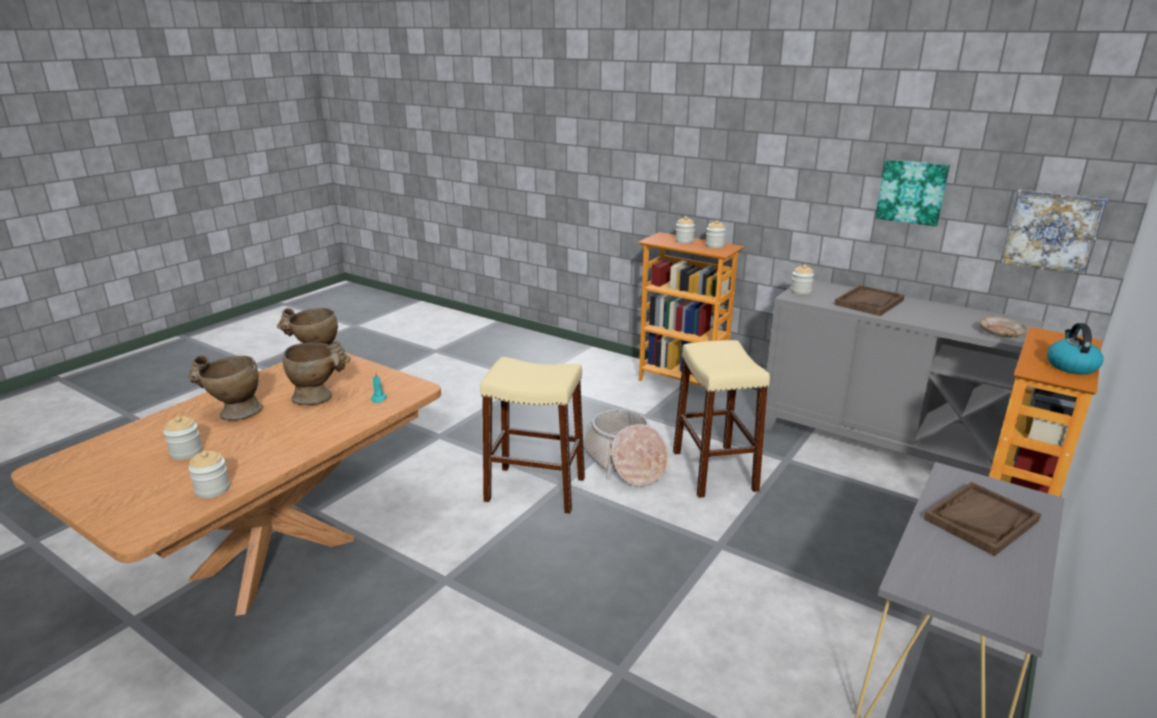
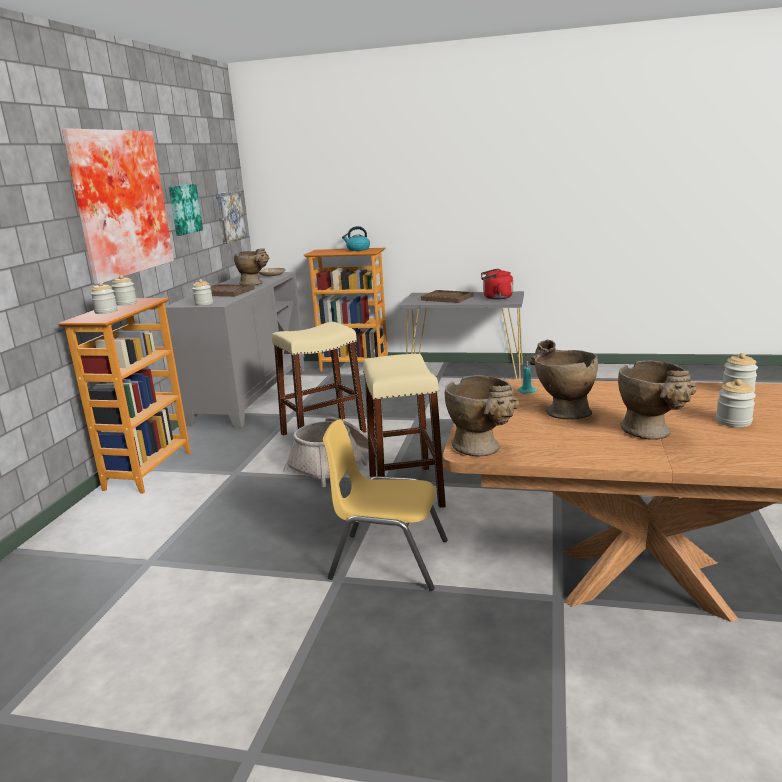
camera: 110 degrees left, 5 degrees down
none -> picture [62,128,174,284]
none -> beige vase [234,248,269,285]
none -> yellow chair [323,419,448,591]
none -> red kettle [481,268,513,300]

